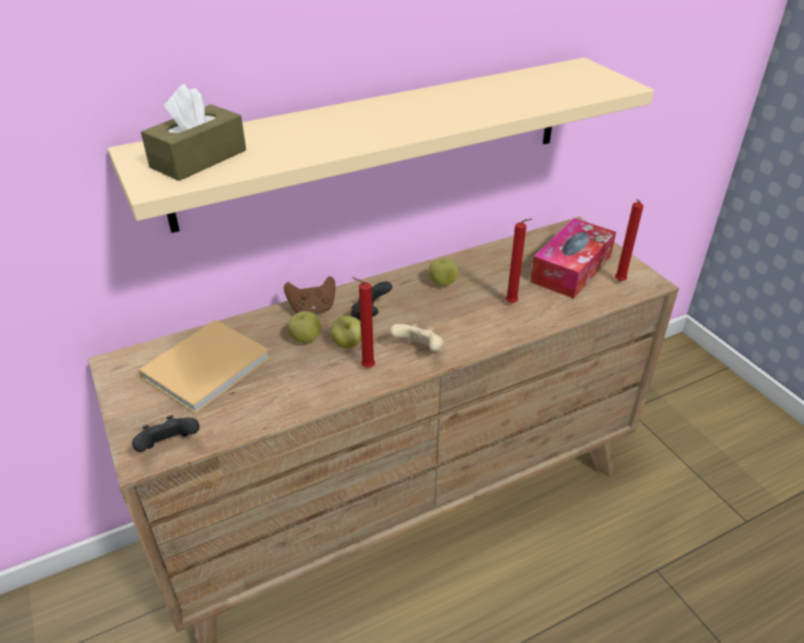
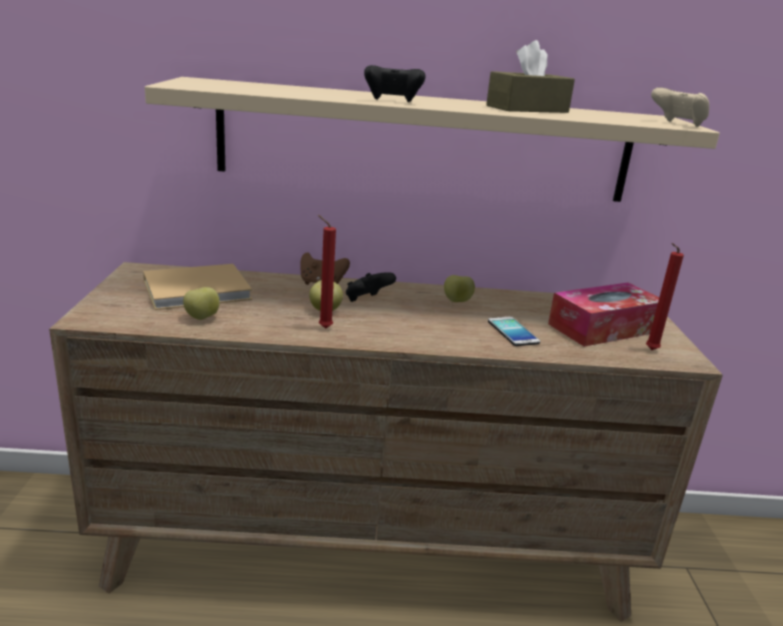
camera: 25 degrees right, 15 degrees down
black game controller [132,415,200,452] -> black game controller moved to [364,65,425,102]
brown tissue box [141,84,246,181] -> brown tissue box moved to [486,40,575,113]
apple [288,311,321,343] -> apple moved to [183,287,220,320]
beige game controller [390,323,444,352] -> beige game controller moved to [651,87,709,127]
red candle [506,219,532,303] -> phone [488,317,540,346]

